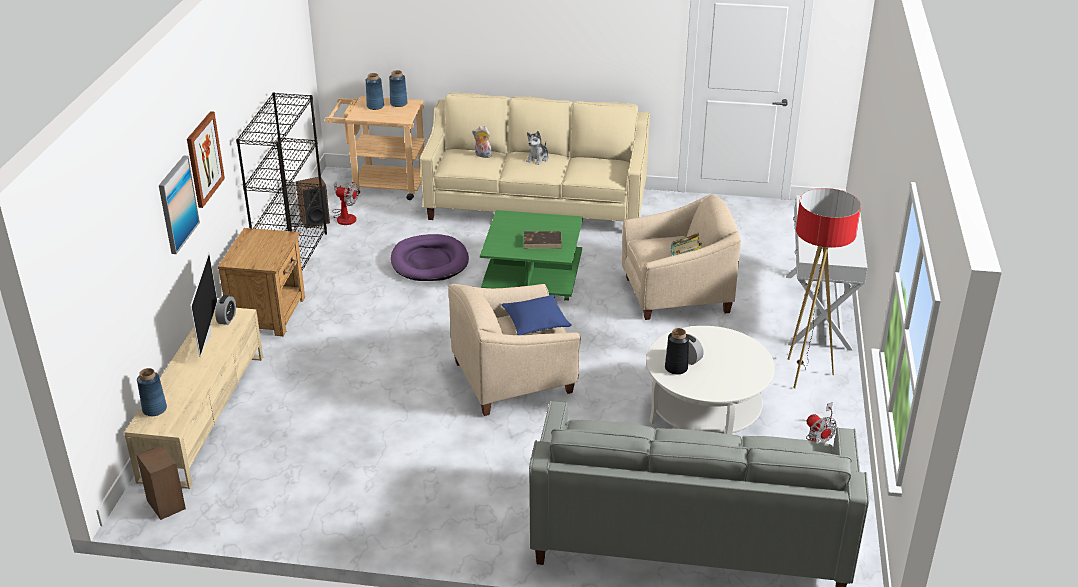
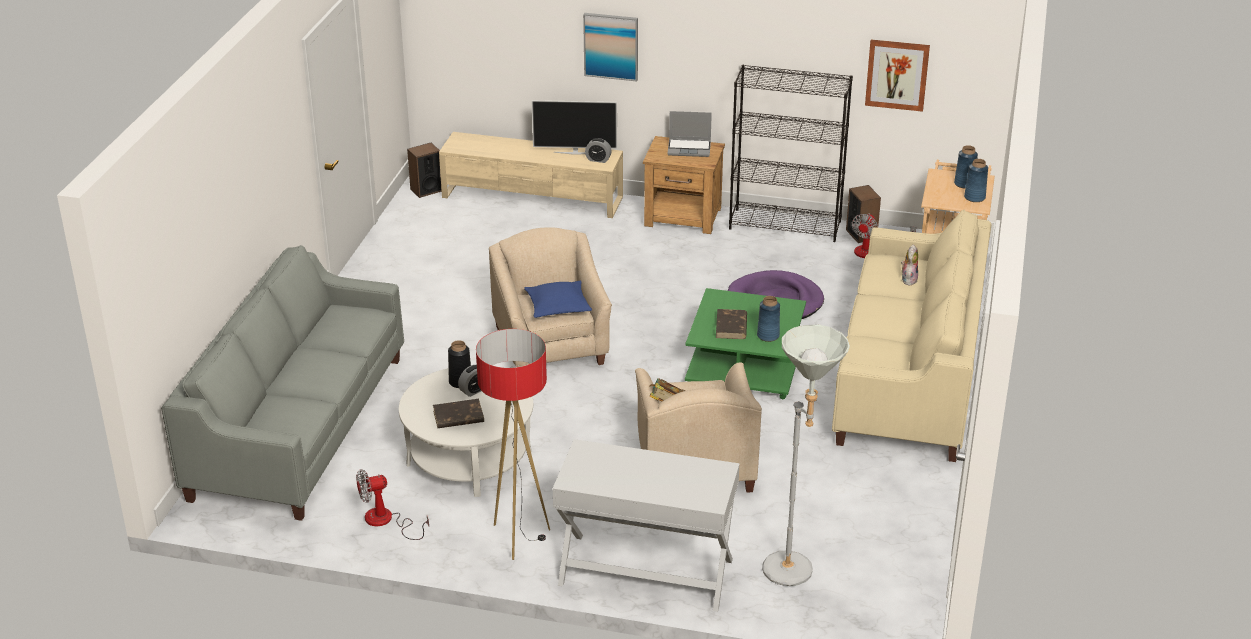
camera: 95 degrees right, 0 degrees up
blue vase [137,368,167,416] -> blue vase moved to [757,296,780,342]
picture [187,111,225,208] -> picture moved to [865,39,930,112]
plush toy [526,131,549,165] -> none
none -> brown book [433,399,484,428]
none -> laptop [667,111,712,157]
none -> grey floor lamp [762,325,850,586]

